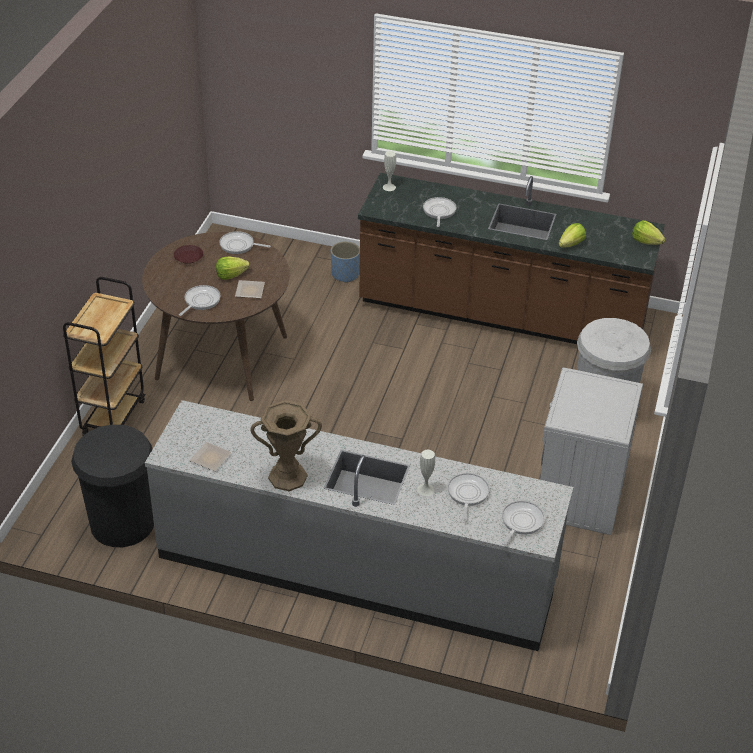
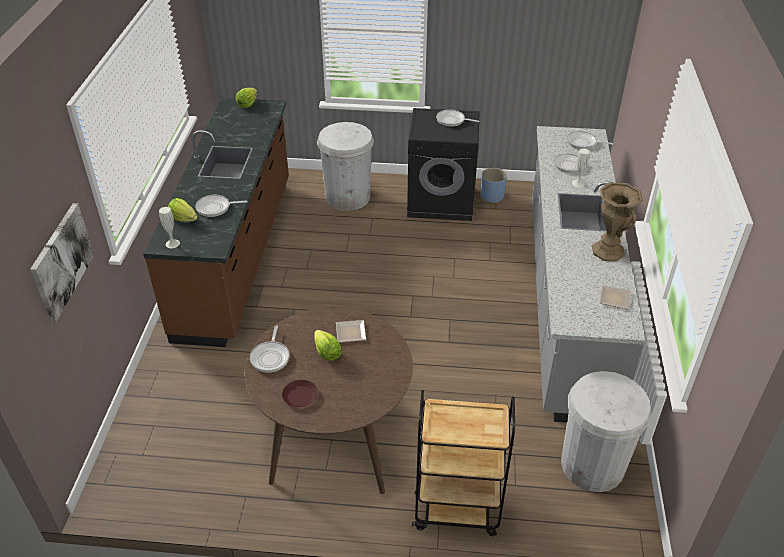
camera: 100 degrees left, 0 degrees up
black trash can [71,425,154,547] -> white trash can [561,371,651,492]
frying pan [179,285,220,316] -> frying pan moved to [436,109,479,127]
blue planter [331,241,360,283] -> blue planter moved to [481,168,507,203]
white washing machine [540,367,643,535] -> black washing machine [407,108,480,221]
lettuce [559,223,586,248] -> lettuce moved to [168,198,198,222]
none -> picture [30,203,94,322]

